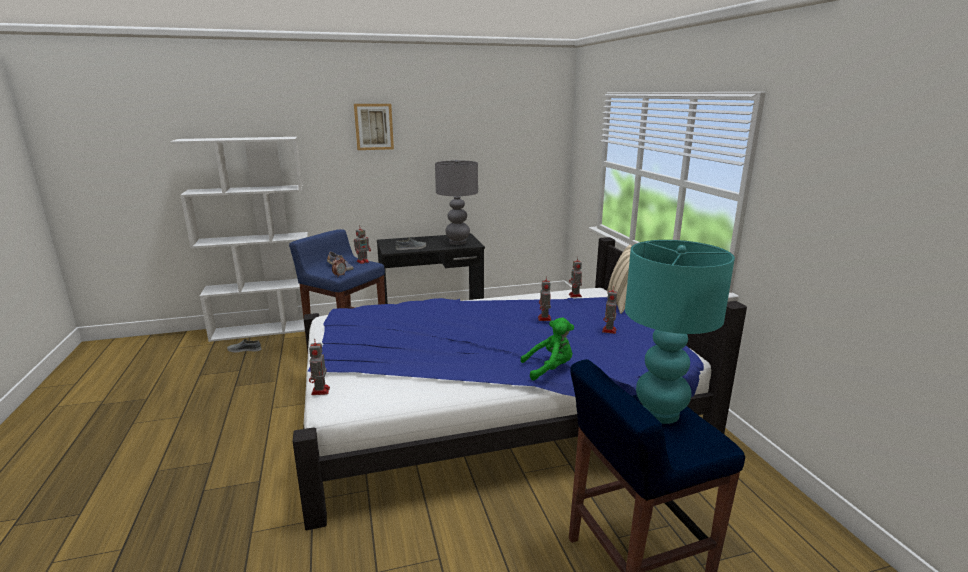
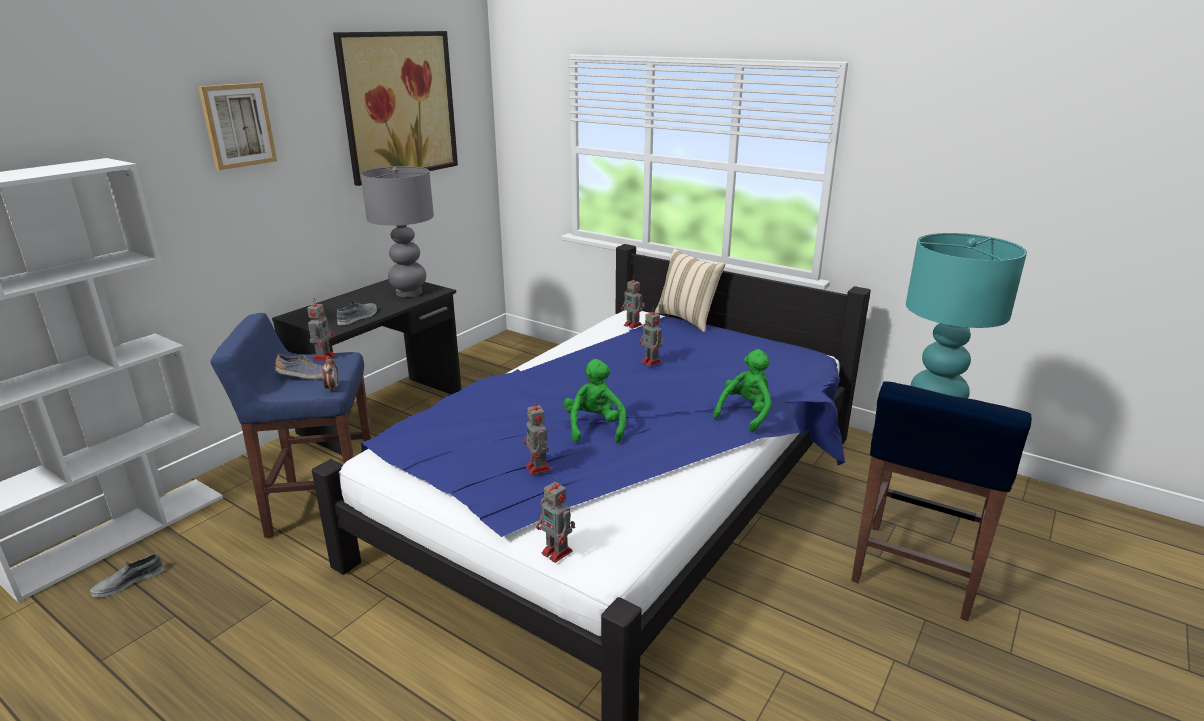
camera: 40 degrees left, 5 degrees up
toy robot [602,290,617,334] -> toy robot moved to [523,400,551,475]
none -> picture [333,31,458,186]
none -> green plush toy [564,359,626,443]

